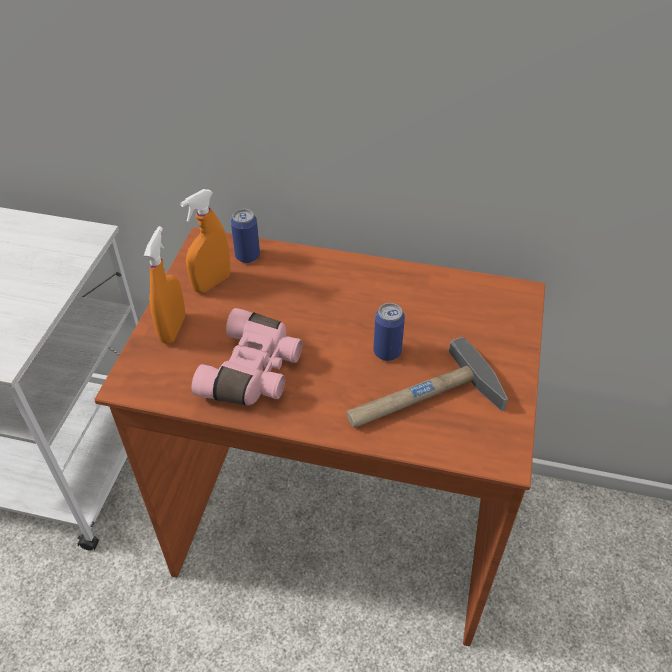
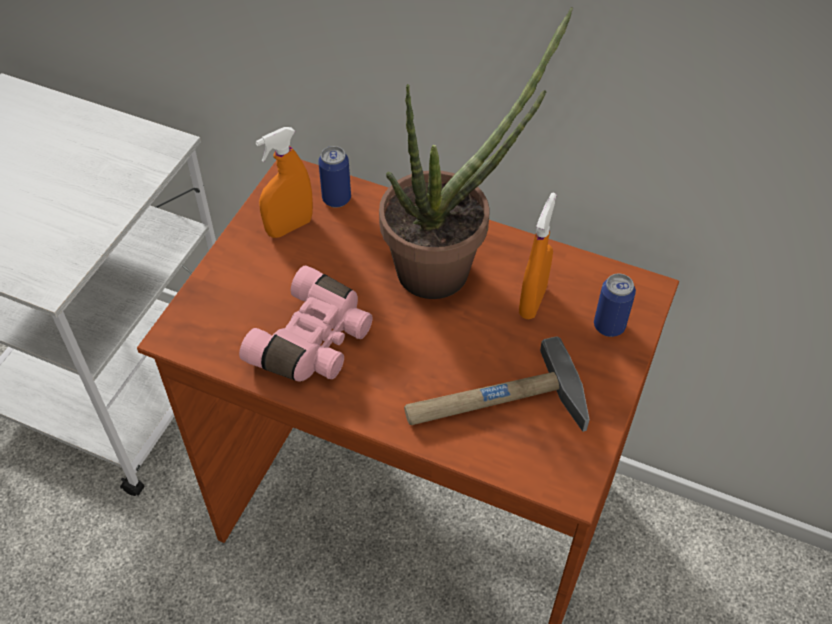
camera: 10 degrees right, 5 degrees up
orange spray bottle [144,226,185,344] -> orange spray bottle moved to [519,193,557,319]
can [373,303,405,361] -> can moved to [594,273,636,337]
none -> potted plant [379,7,573,299]

